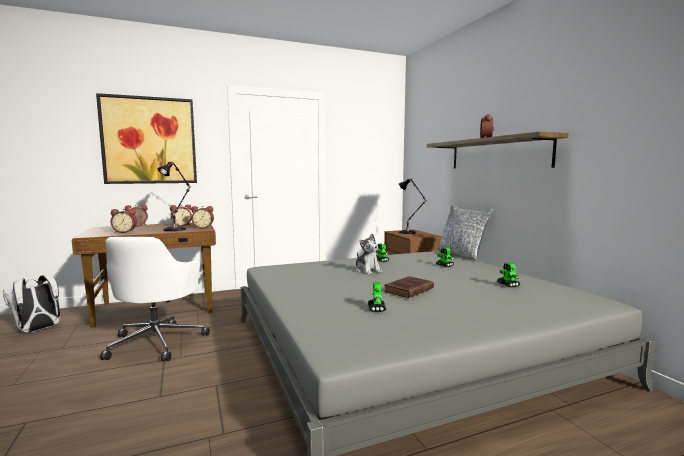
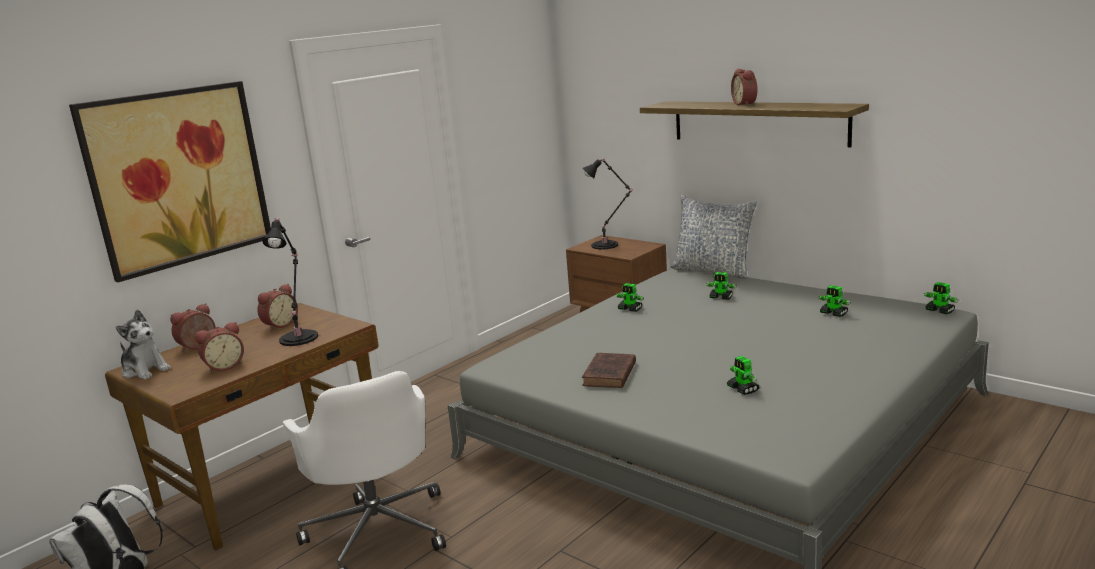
camera: 25 degrees left, 10 degrees up
alarm clock [191,206,214,228] -> none
plush toy [355,234,382,275] -> plush toy moved to [116,310,171,380]
brown book [384,276,434,298] -> brown book moved to [582,353,636,388]
none -> toy robot [924,282,959,314]

